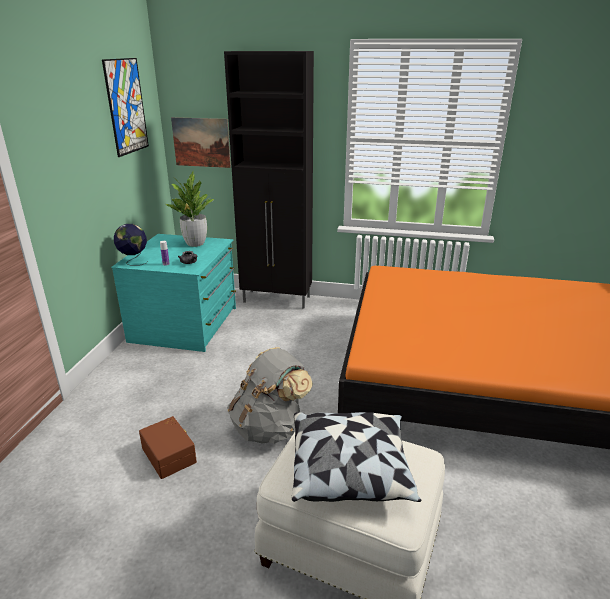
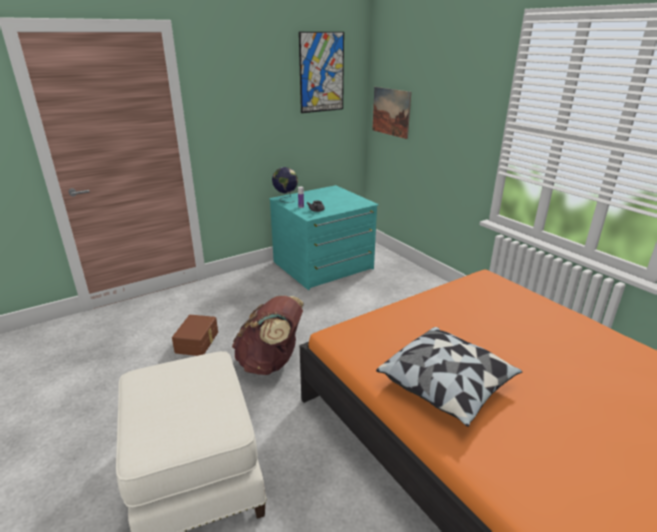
camera: 45 degrees right, 0 degrees up
potted plant [166,171,214,247] -> none
black cabinet [224,51,314,309] -> none
grey backpack [227,347,313,444] -> brown backpack [232,295,304,375]
pillow [292,412,421,502] -> pillow moved to [376,327,522,427]

